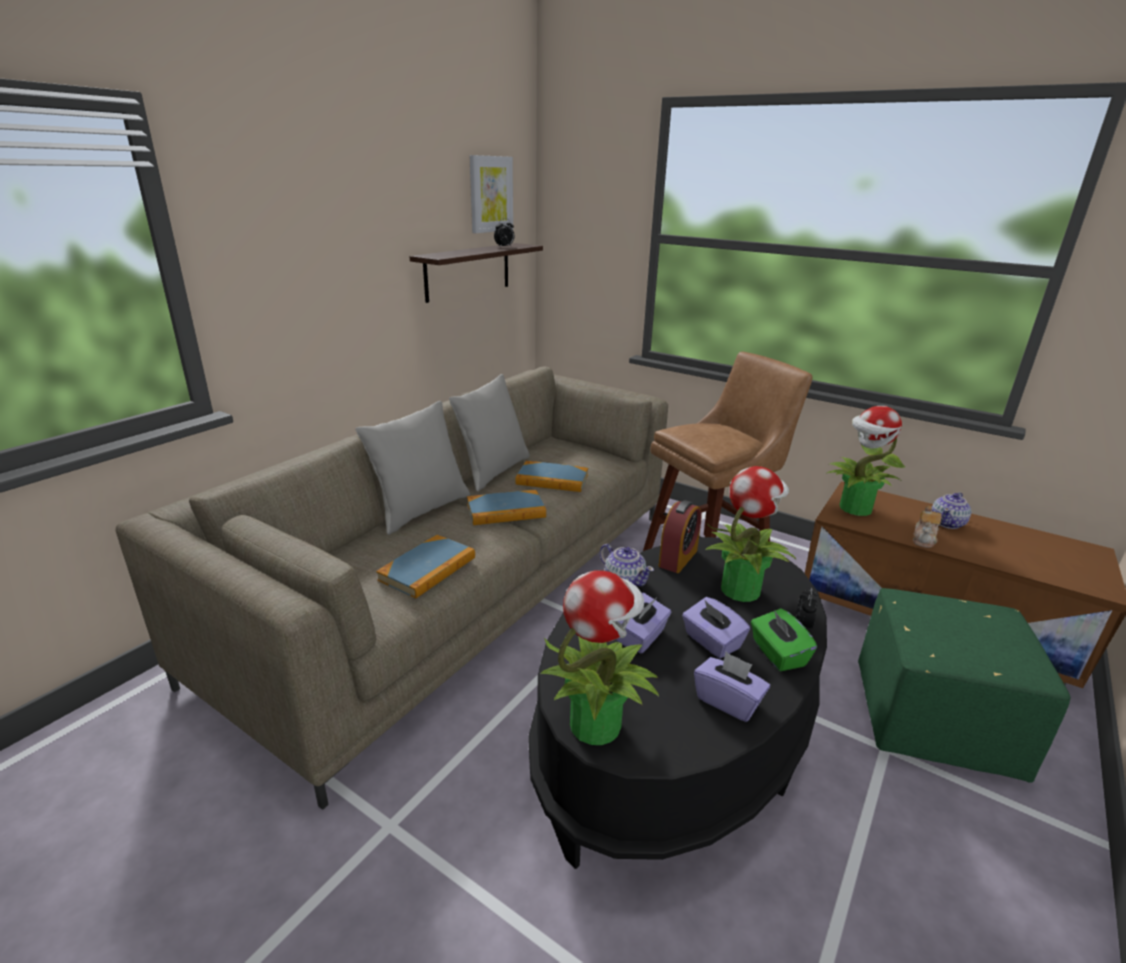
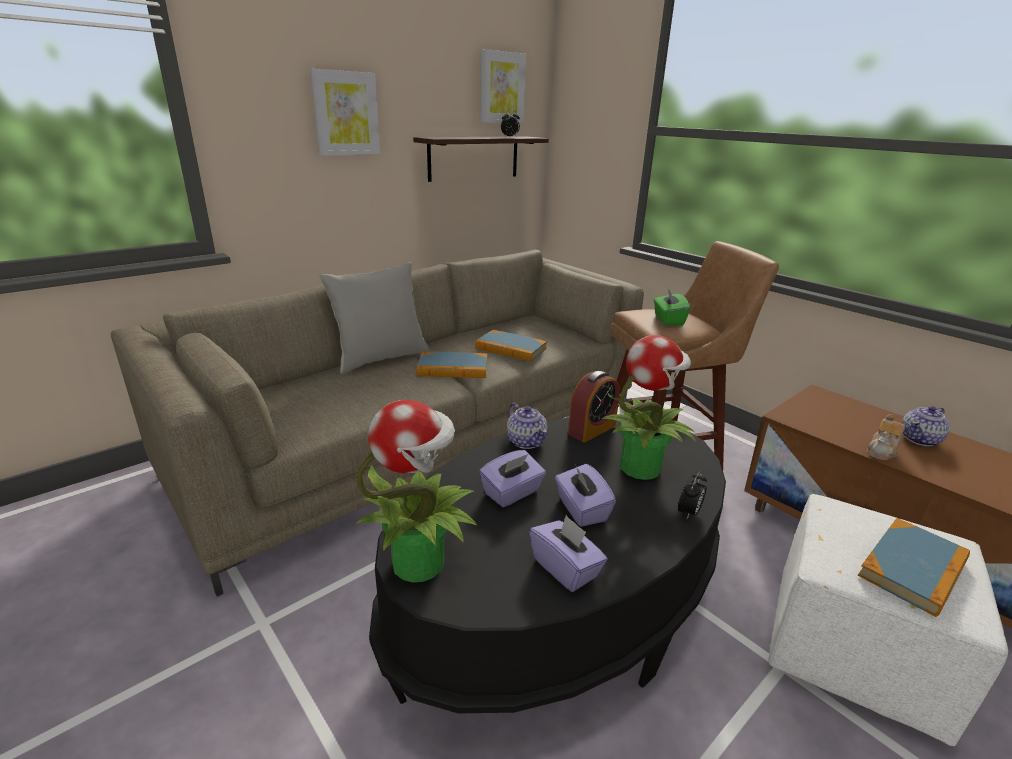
camera: 15 degrees right, 0 degrees up
book [376,535,475,599] -> book moved to [857,518,970,617]
grey pillow [449,374,530,492] -> none
green tissue box [751,608,817,671] -> green tissue box moved to [654,289,690,326]
potted plant [827,406,905,516] -> none
green ottoman [858,588,1071,783] -> white ottoman [768,494,1009,746]
none -> picture [310,69,380,156]

